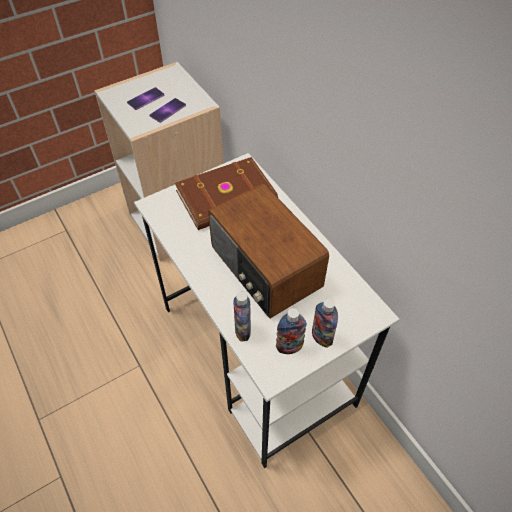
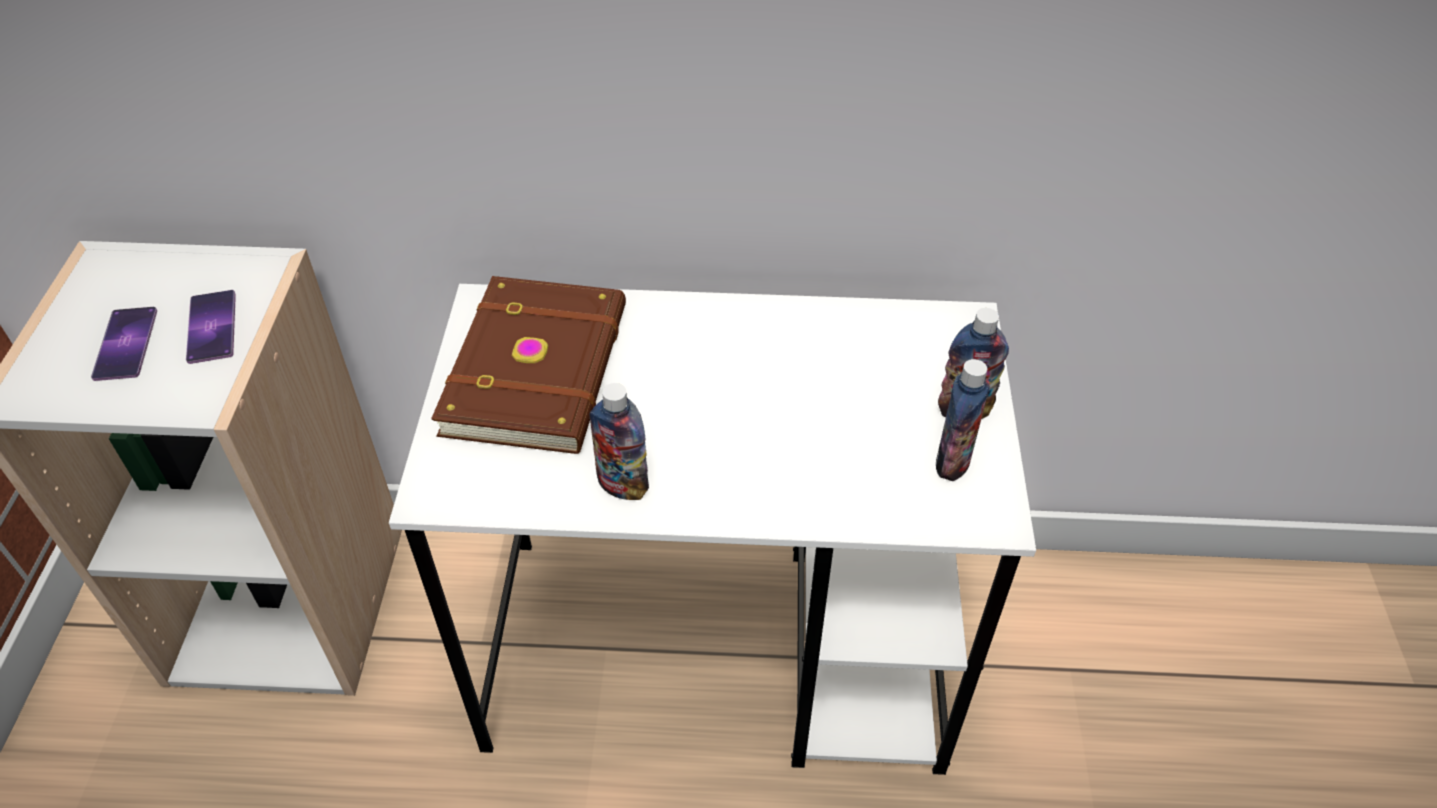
camera: 55 degrees left, 5 degrees down
radio [208,183,329,318] -> none
bottle [233,292,251,342] -> bottle moved to [589,383,649,500]

